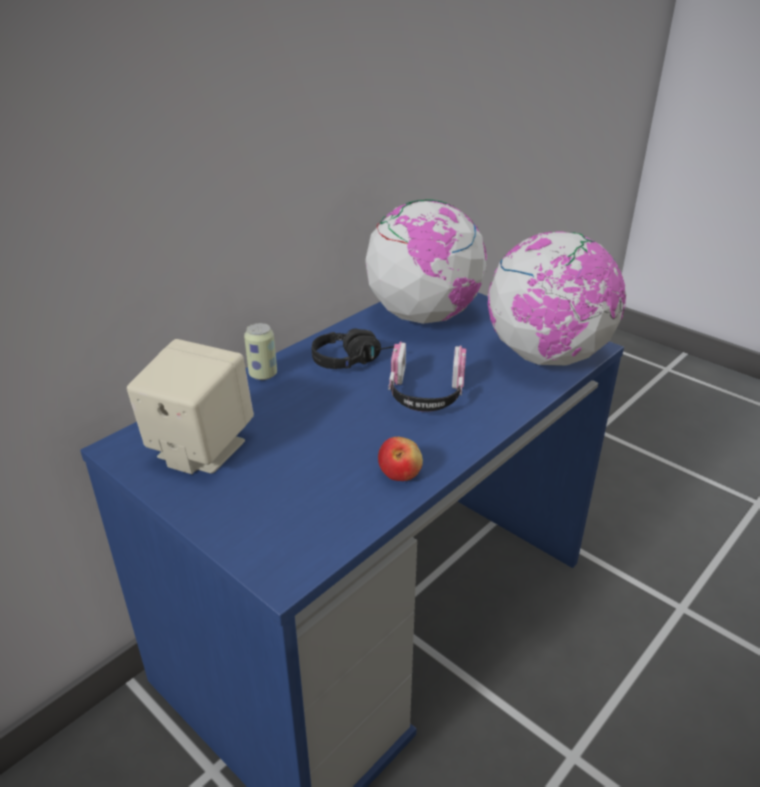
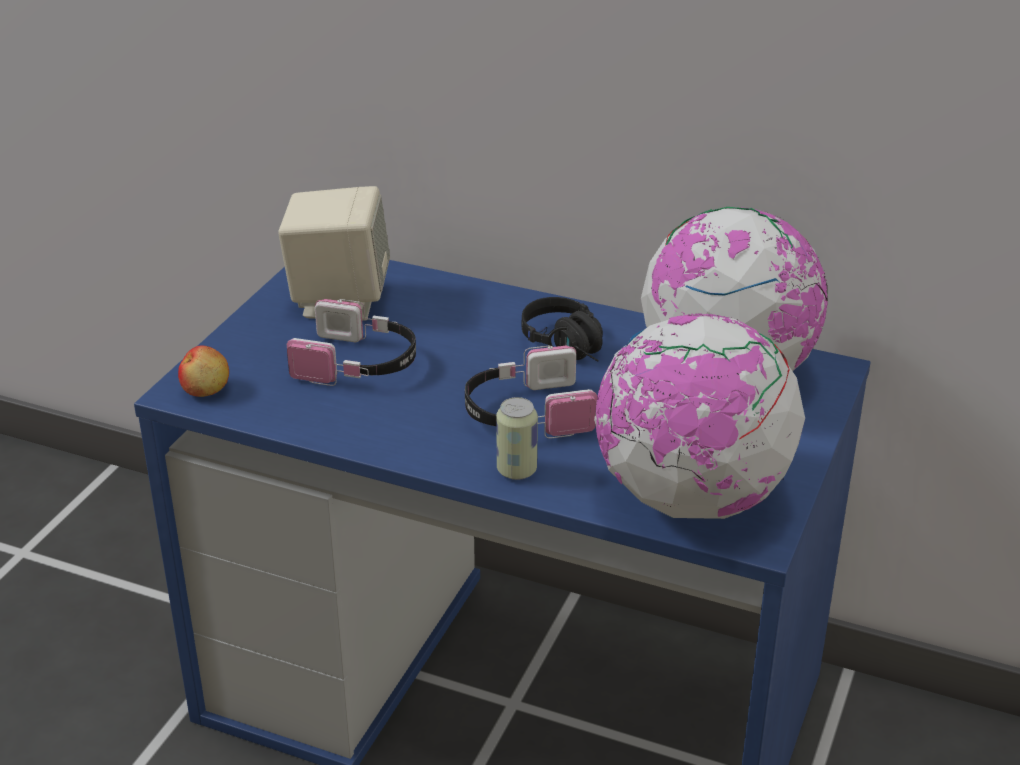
camera: 70 degrees right, 0 degrees up
can [244,323,277,380] -> can moved to [496,397,538,480]
apple [378,437,423,481] -> apple moved to [178,346,229,397]
none -> headphones [287,299,416,386]

